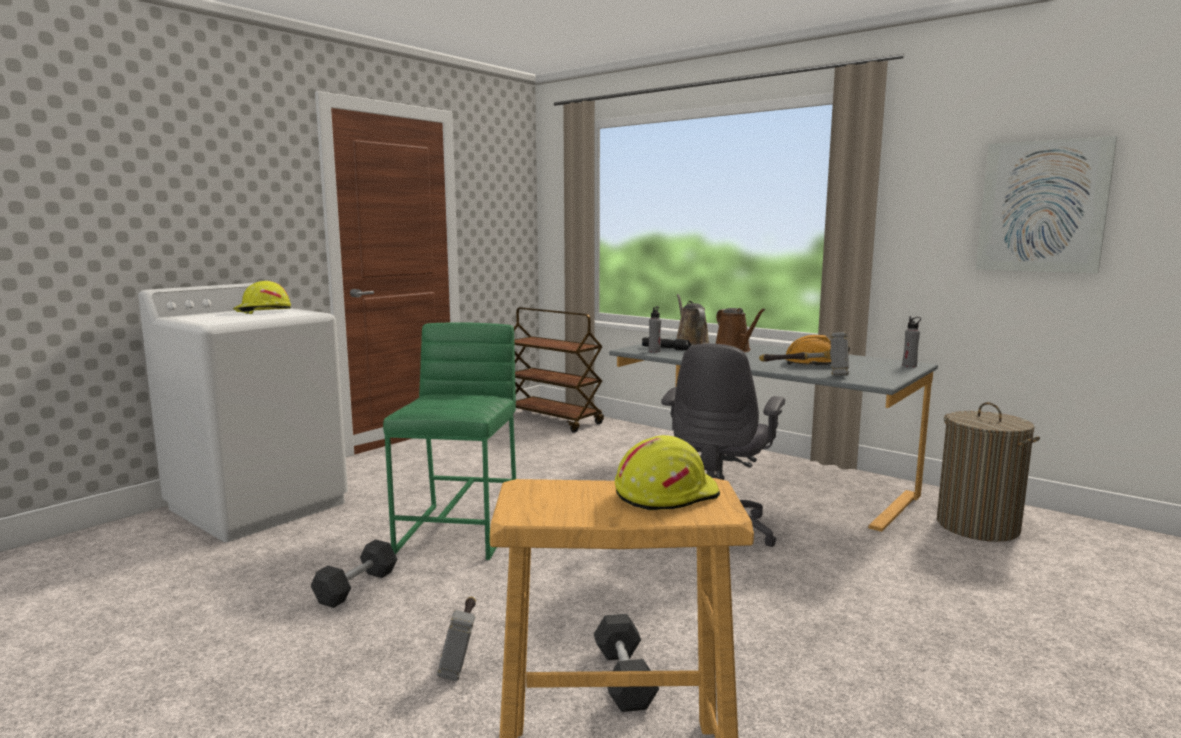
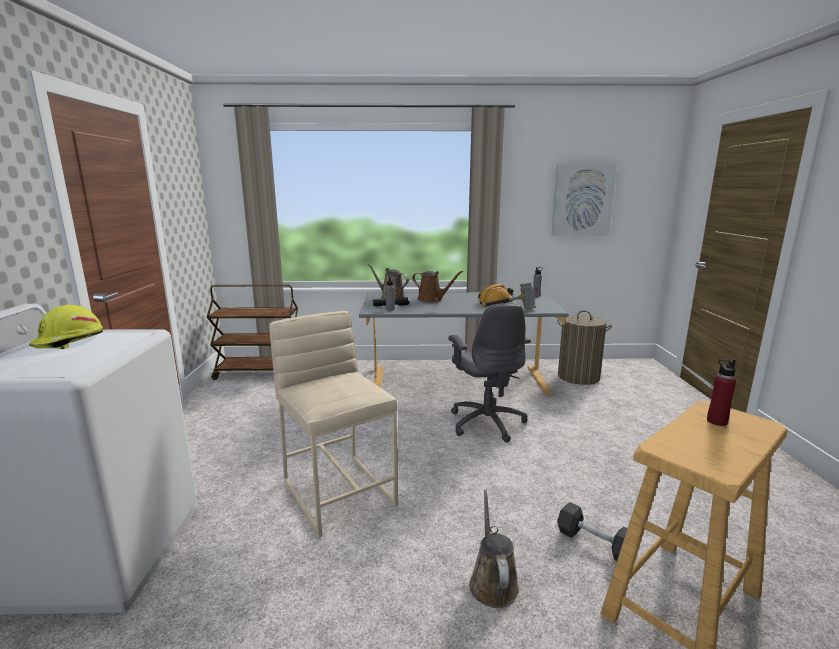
camera: 40 degrees left, 5 degrees up
grey dumbbell [311,539,398,608] -> none
green stool [383,322,516,560] -> beige stool [269,311,398,537]
hammer [437,597,476,681] -> brown watering can [469,489,519,608]
yellow hard hat [615,435,720,510] -> red bottle [707,359,736,426]

